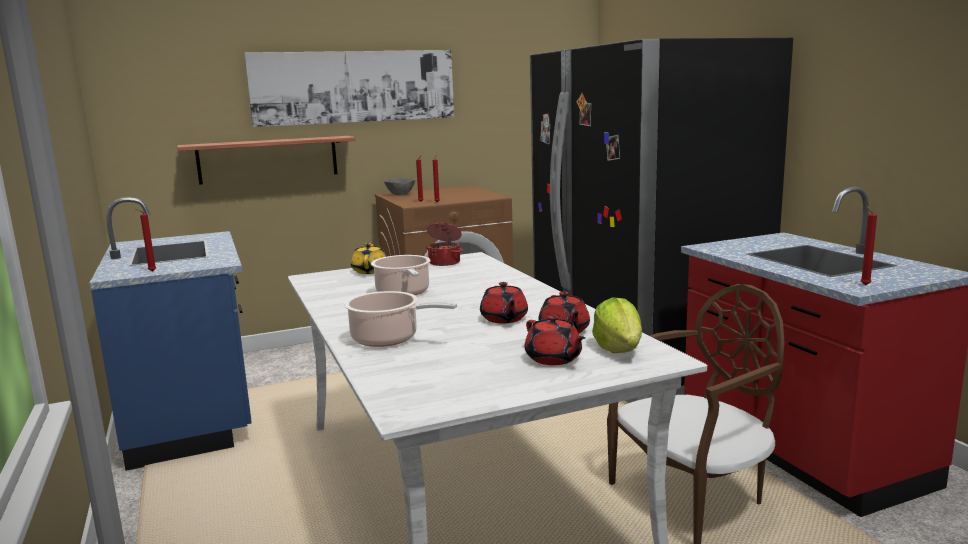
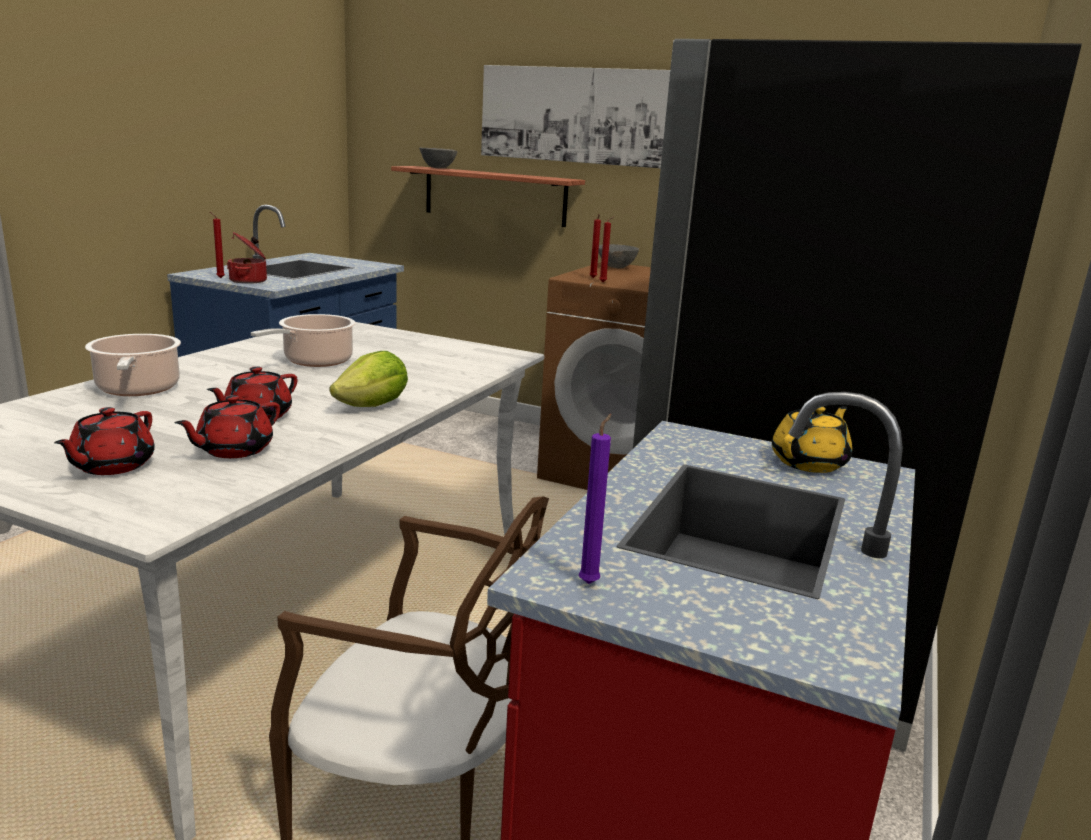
camera: 45 degrees right, 5 degrees up
yellow teapot [351,243,387,274] -> yellow teapot moved to [772,406,852,473]
cooking pot [425,223,463,266] -> cooking pot moved to [227,232,267,284]
lettuce [592,297,642,353] -> lettuce moved to [330,351,408,407]
red candle [861,206,877,285] -> purple candle [578,414,612,584]
none -> grey bowl [419,148,457,169]

